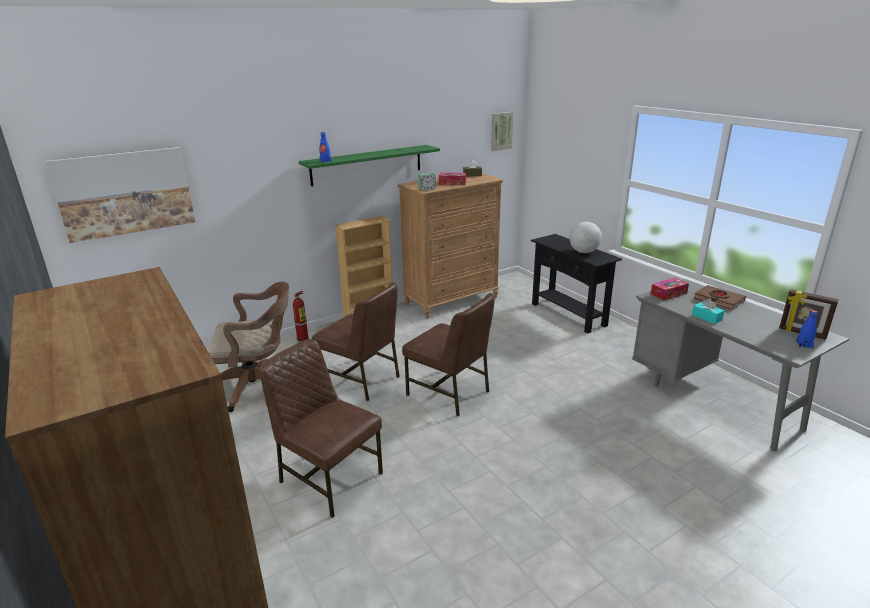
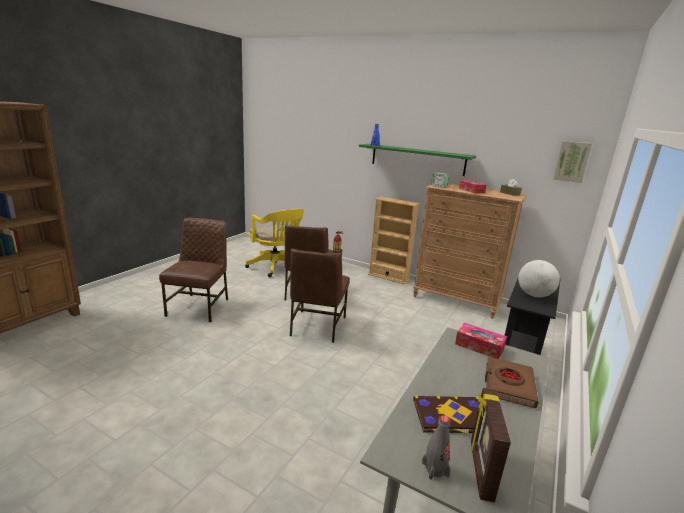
camera: 60 degrees right, 5 degrees down
picture [45,147,195,243] -> none
brown office chair [209,282,289,412] -> yellow office chair [245,209,304,277]
turquoise tissue box [692,298,724,324] -> none
blue bottle [796,310,818,349] -> grey bottle [422,415,451,480]
none -> book [413,396,479,434]

